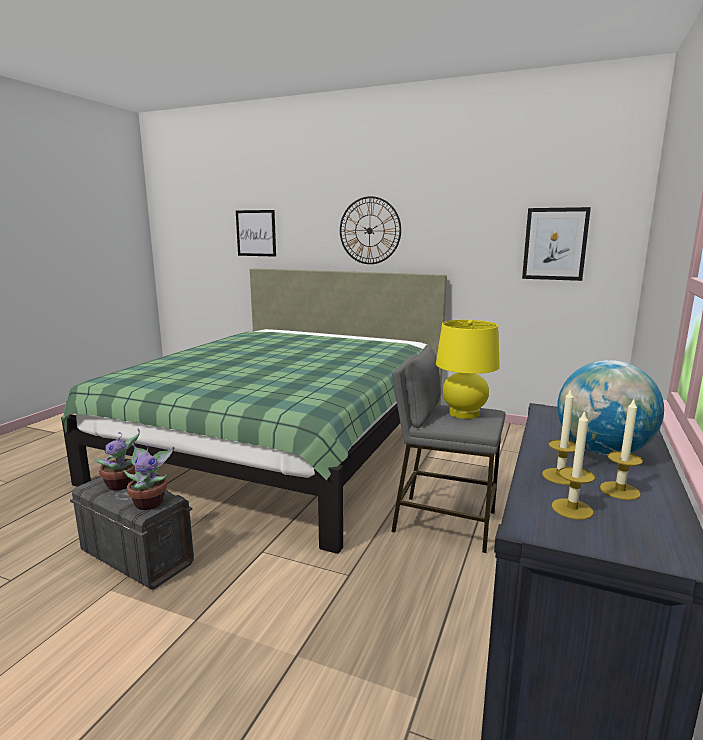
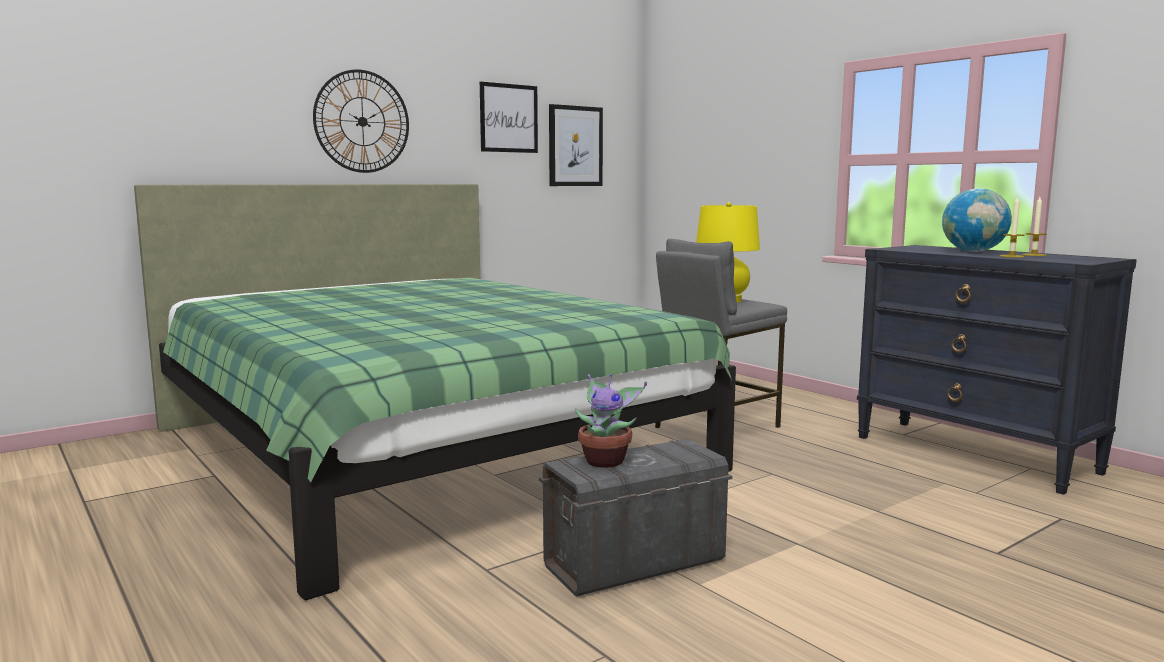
camera: 60 degrees left, 5 degrees down
potted plant [124,444,175,510] -> none
picture [236,210,276,257] -> picture moved to [480,82,538,153]
candle [552,410,595,520] -> none

